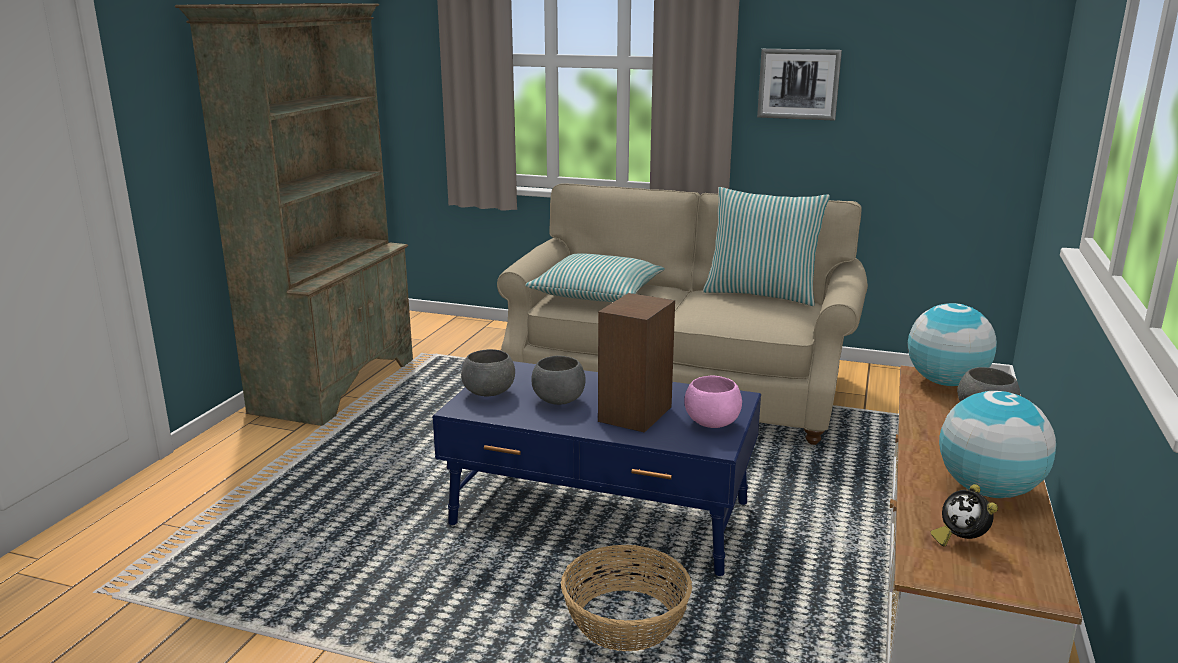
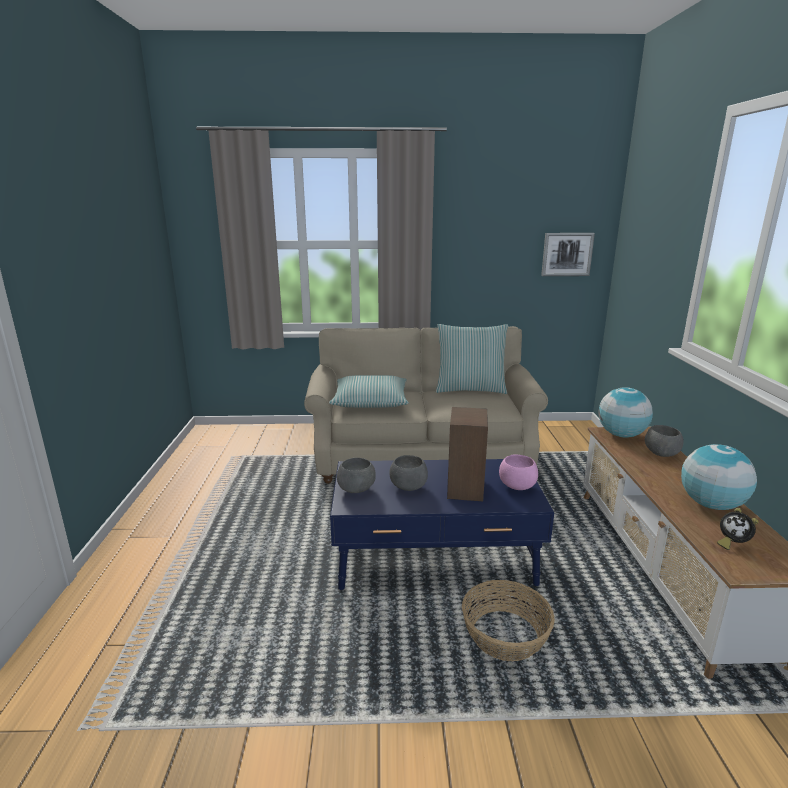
camera: 20 degrees left, 0 degrees up
green bookcase [175,3,413,426] -> none
picture [757,49,842,120] -> picture moved to [541,233,595,276]

